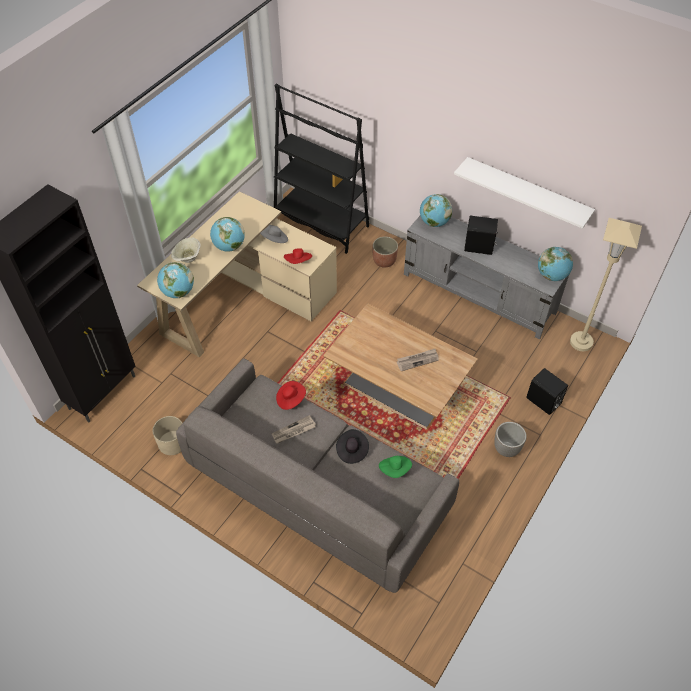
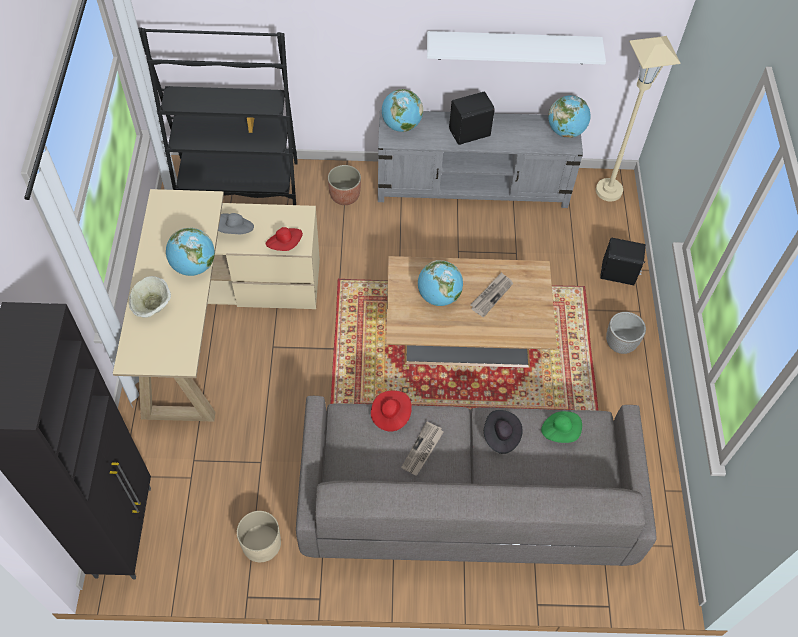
camera: 35 degrees left, 5 degrees up
globe [157,262,194,298] -> globe moved to [418,260,463,306]

